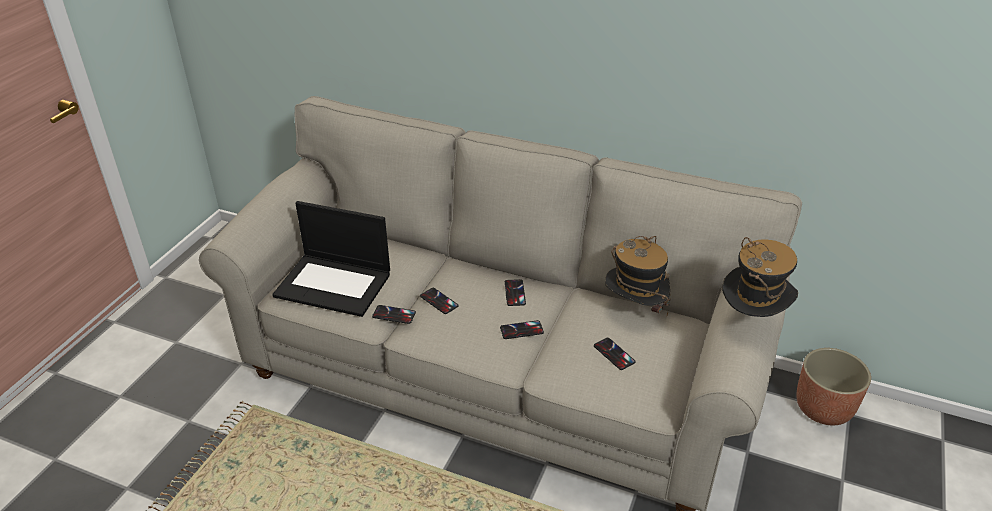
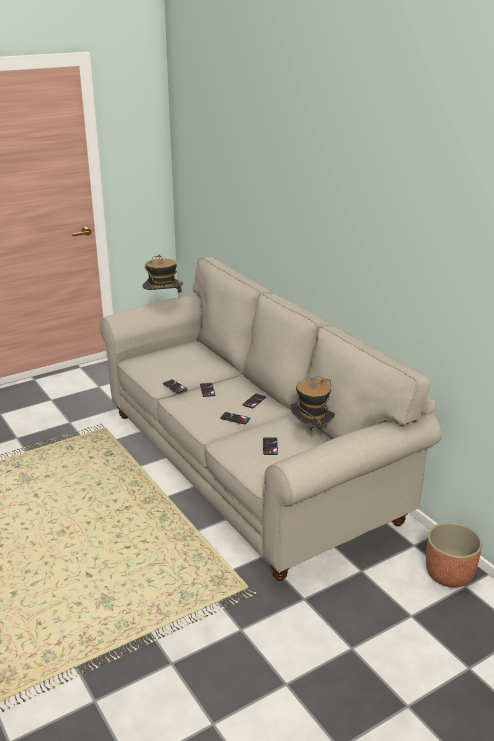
camera: 35 degrees right, 10 degrees down
laptop [272,201,390,317] -> none
hat [722,237,798,317] -> hat moved to [142,254,183,298]

